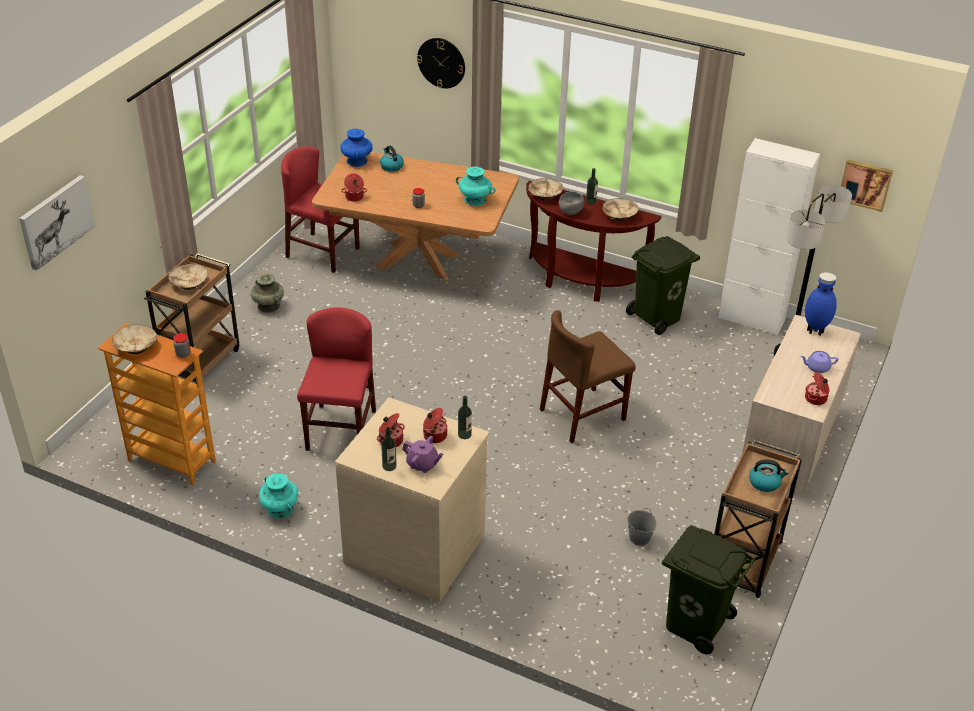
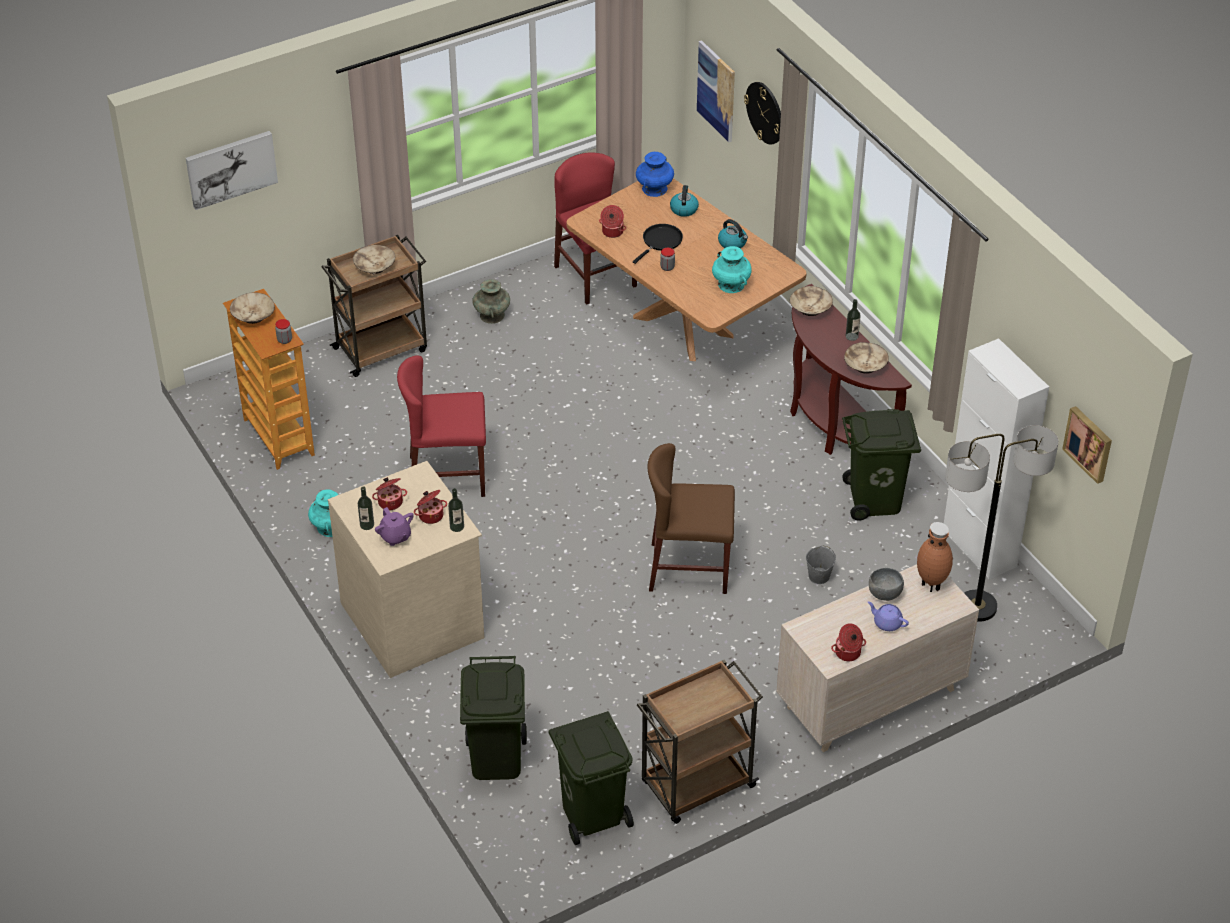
camera: 35 degrees right, 5 degrees up
red chair [297,307,376,451] -> red chair turned 135 degrees counterclockwise [397,355,486,497]
grey bowl [559,192,584,215] -> grey bowl moved to [869,568,904,601]
grey bucket [627,508,657,546] -> grey bucket moved to [806,545,836,584]
kettle [749,459,789,492] -> kettle moved to [718,219,748,248]
blue vase [805,273,837,336] -> brown vase [917,522,953,592]
none -> green trash can [460,656,527,780]
none -> black frying pan [633,224,683,264]
none -> picture [697,40,735,142]

